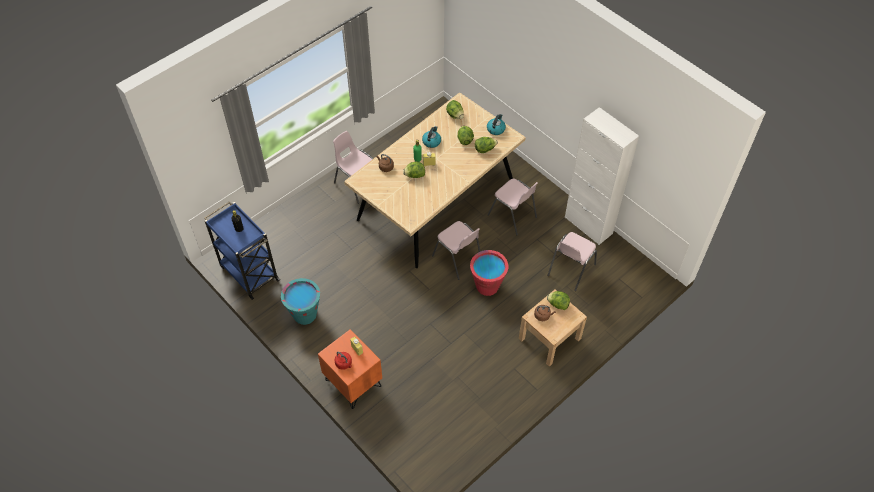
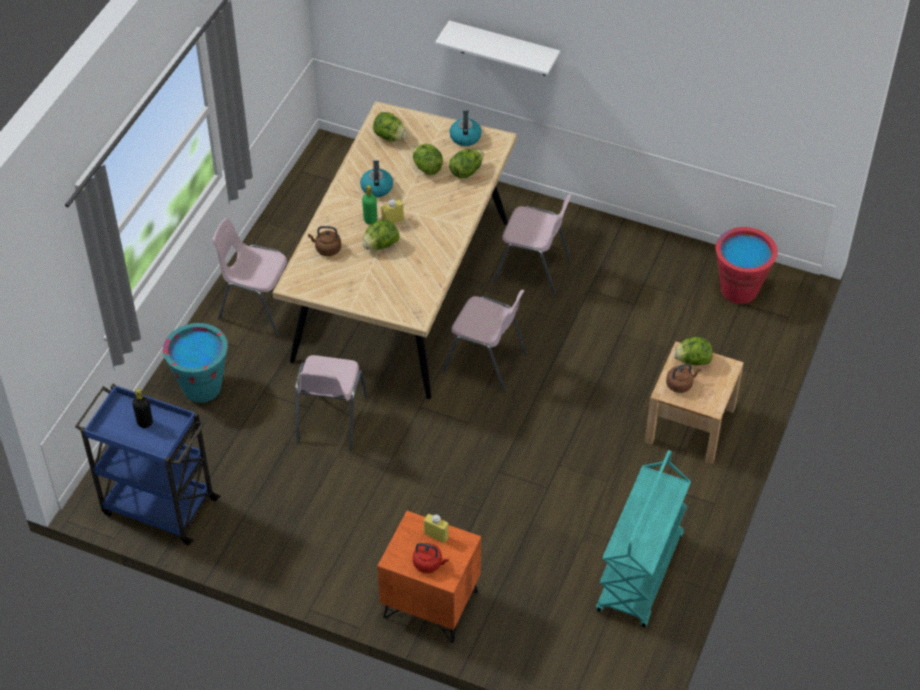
camera: 25 degrees left, 5 degrees down
turquoise bucket [281,278,320,325] -> turquoise bucket moved to [163,323,228,403]
red bucket [470,250,508,296] -> red bucket moved to [716,227,778,304]
pink chair [547,232,597,291] -> pink chair moved to [295,355,368,450]
white cabinet [565,107,639,245] -> none
none -> white shelf [435,20,560,76]
none -> turquoise cart [596,450,691,627]

